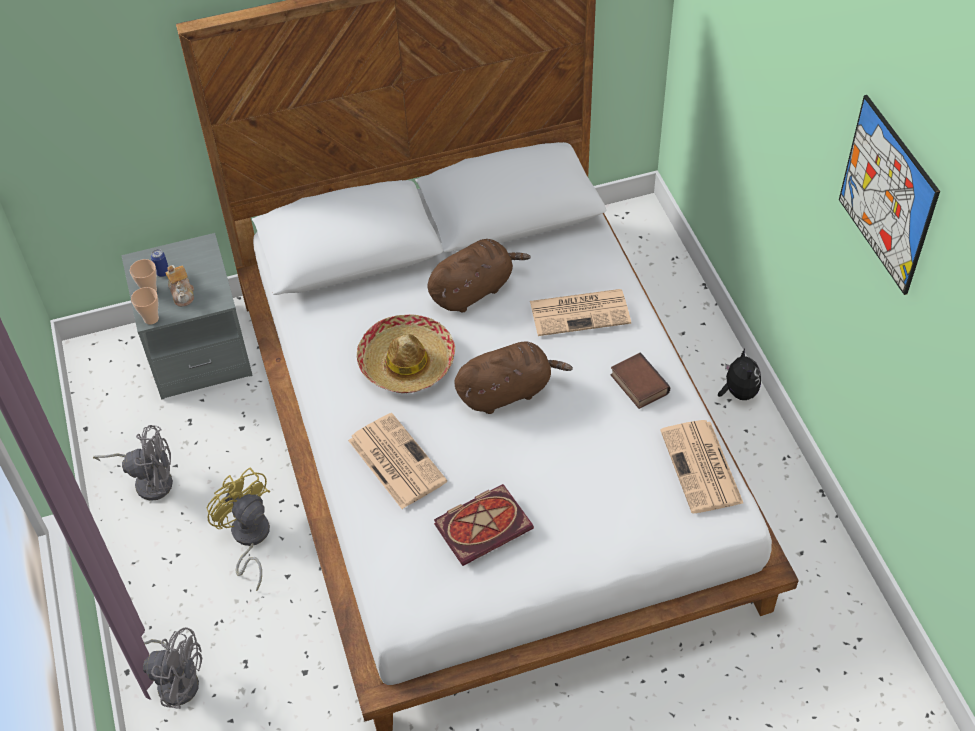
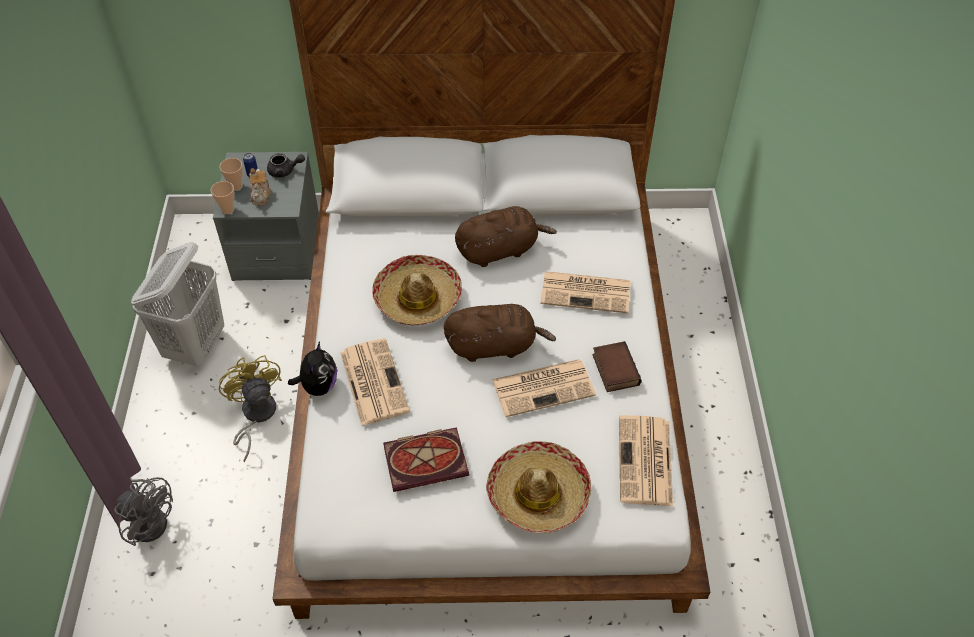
camera: 15 degrees right, 0 degrees up
grey fan [93,425,173,501] -> white laundry basket [131,242,224,366]
plush toy [718,349,761,400] -> plush toy moved to [288,342,337,396]
picture [839,95,940,295] -> none
none -> grey teapot [267,153,305,178]
none -> hat [486,441,591,533]
none -> newspaper [492,359,596,417]

